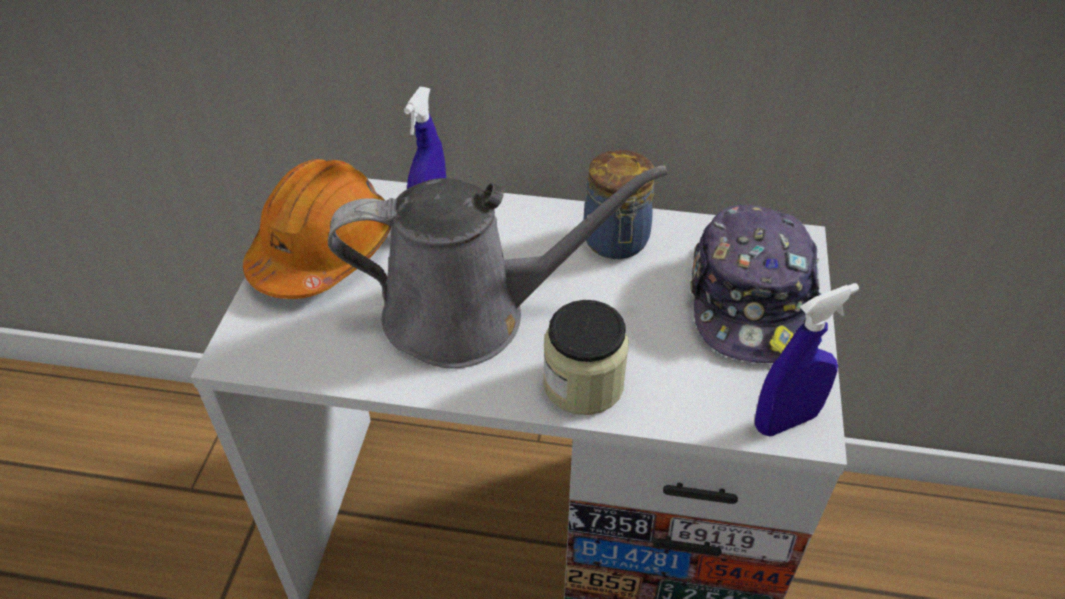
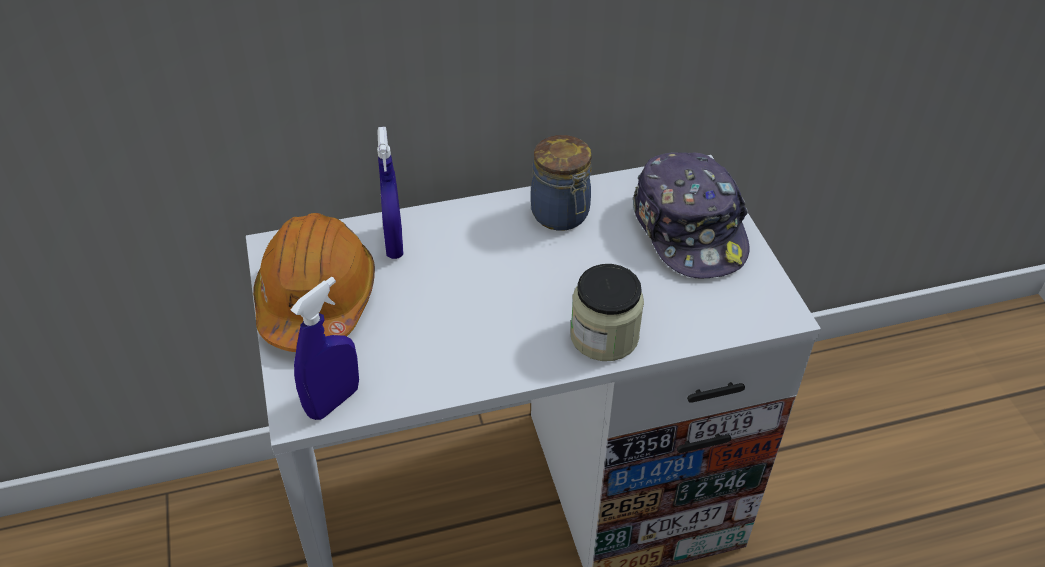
camera: 25 degrees left, 0 degrees up
grey watering can [328,166,668,369] -> none
blue spray bottle [755,283,859,436] -> blue spray bottle moved to [290,277,359,420]

